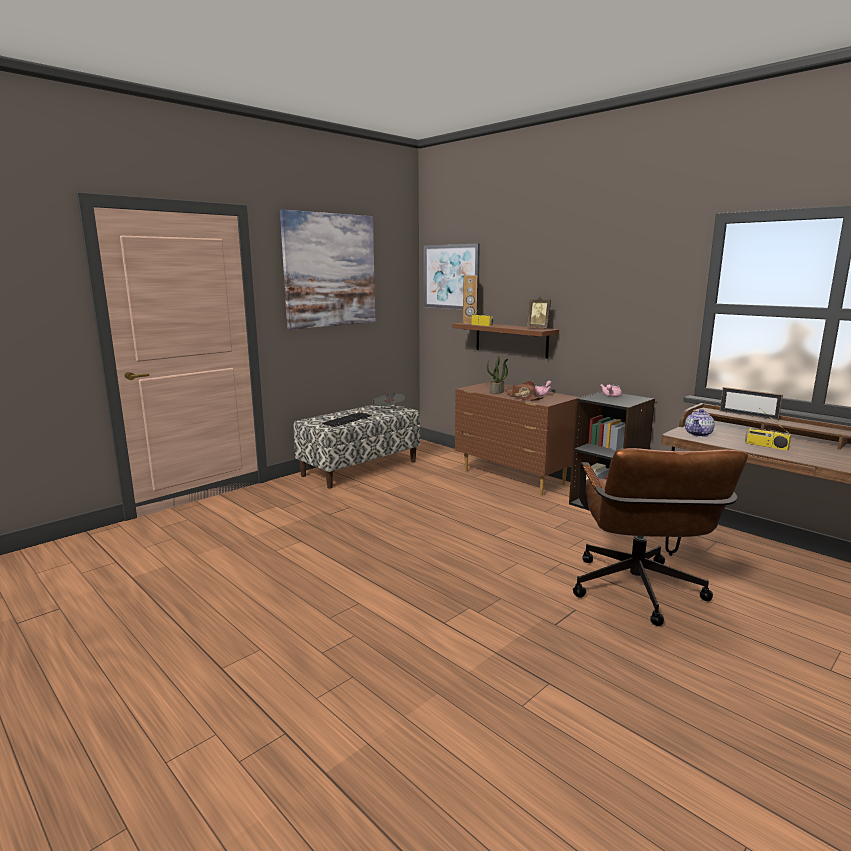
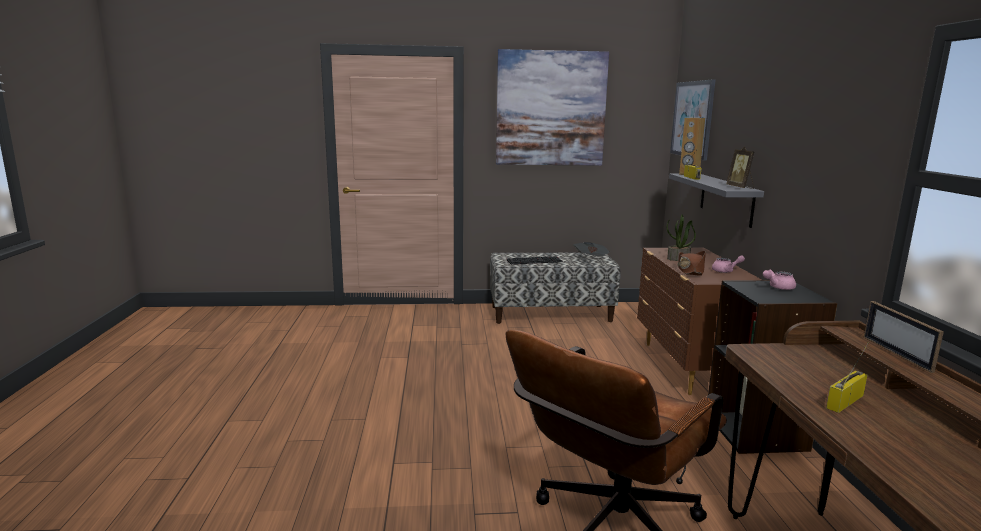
camera: 40 degrees right, 0 degrees up
brown shelf [452,323,559,359] -> grey shelf [669,173,764,228]
teapot [685,409,715,437] -> none
radio [745,408,791,450] -> radio turned 60 degrees clockwise [826,342,869,413]

